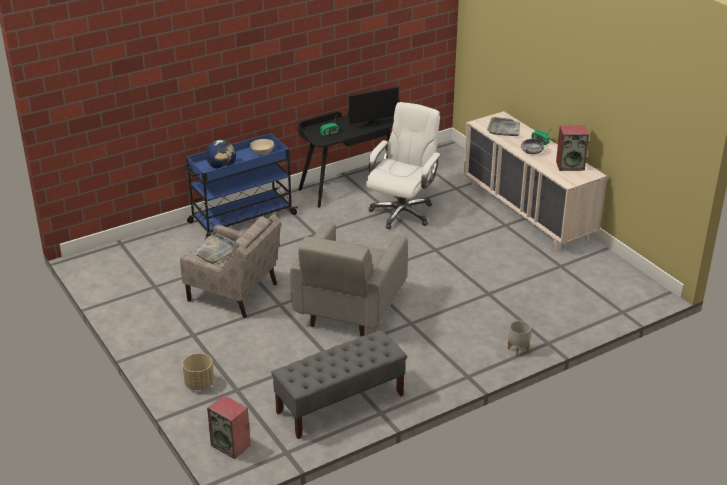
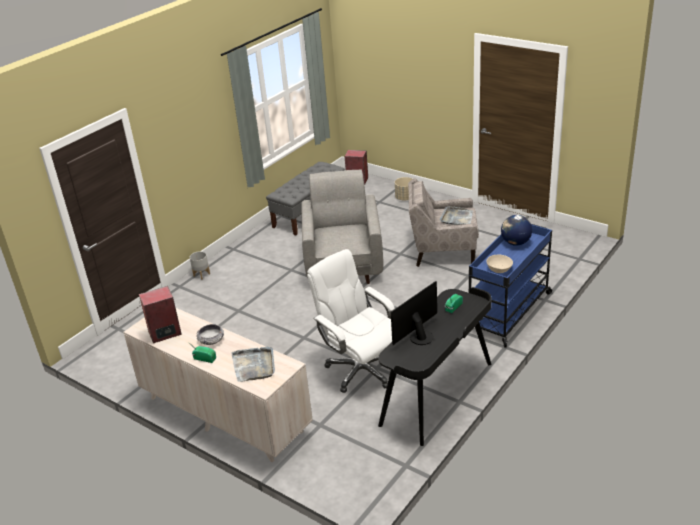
camera: 160 degrees right, 0 degrees up
white office chair [366,102,442,229] -> white office chair turned 135 degrees clockwise [307,249,394,393]

